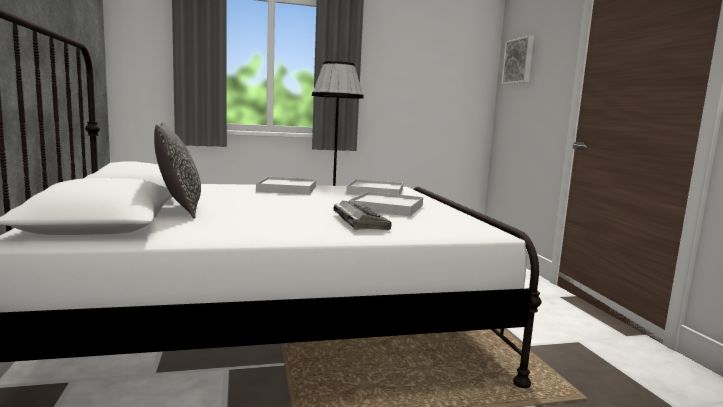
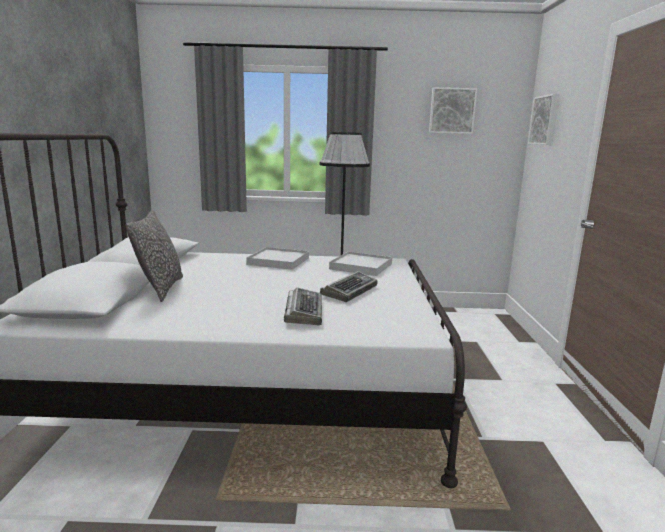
camera: 15 degrees right, 5 degrees up
white tray [349,192,423,216] -> keyboard [320,271,377,302]
none -> picture [429,87,477,134]

